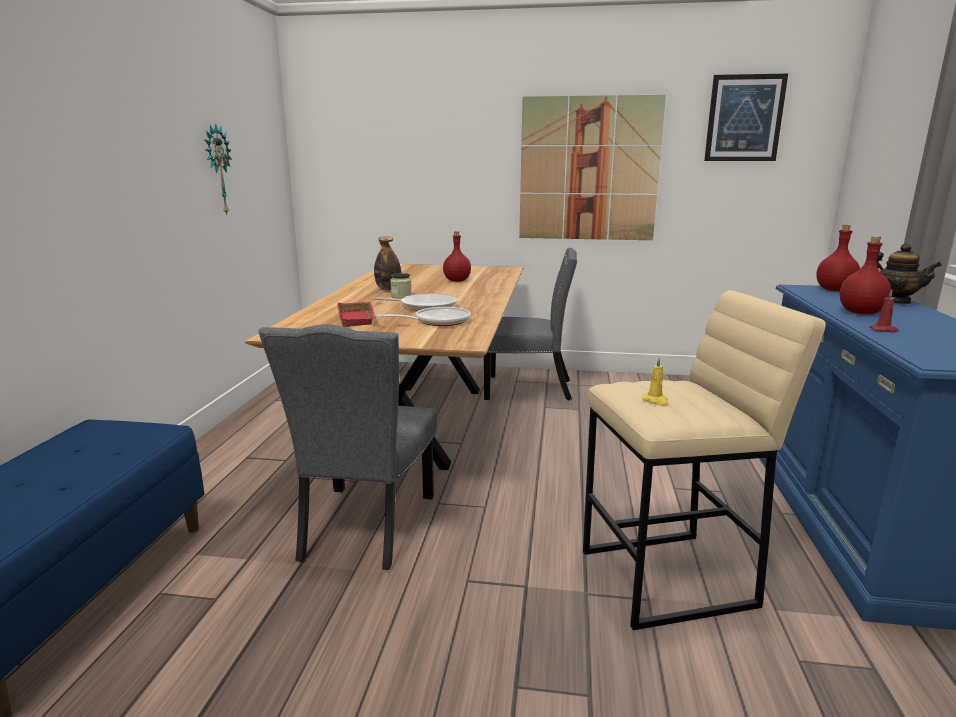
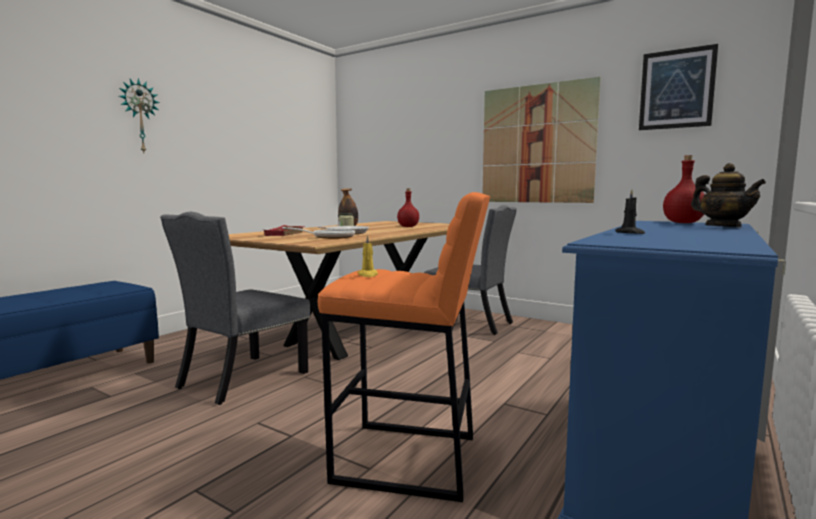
camera: 25 degrees right, 10 degrees down
wall clock [204,123,232,215] -> wall clock moved to [119,78,160,153]
beige stool [583,290,826,630] -> orange stool [318,192,490,502]
red bottle [840,236,891,314] -> none
red candle [870,289,899,332] -> black candle [615,189,645,234]

